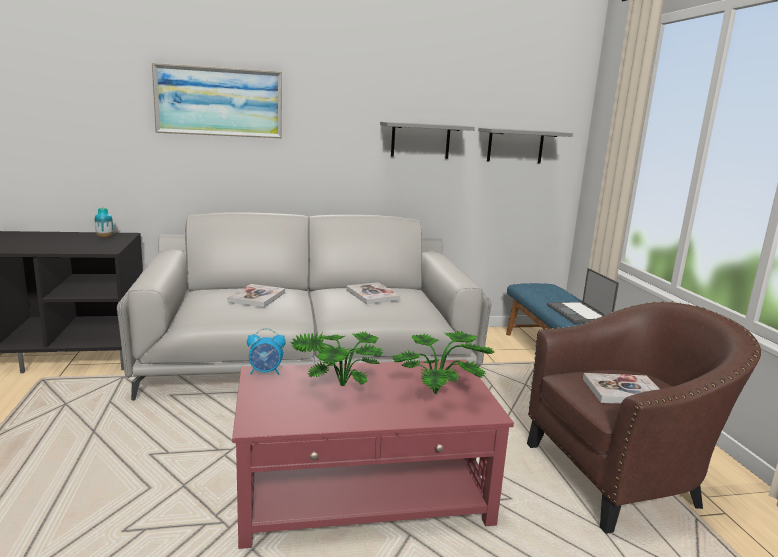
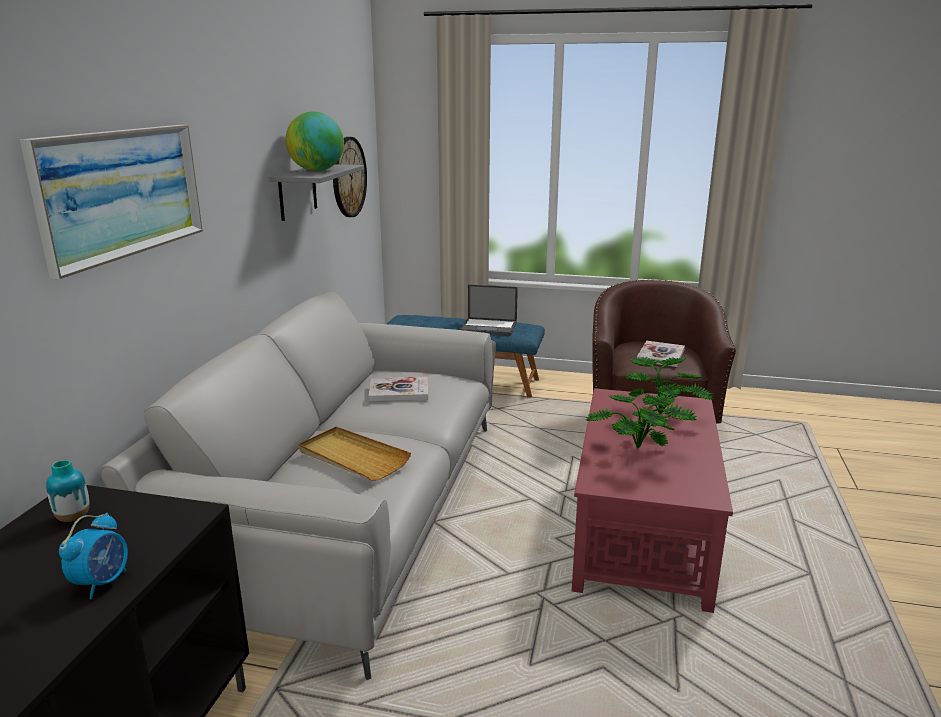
camera: 65 degrees left, 5 degrees up
book [227,284,285,308] -> beige tray [299,427,411,481]
alarm clock [247,328,286,375] -> alarm clock moved to [59,513,128,599]
grey shelf [478,128,573,164] -> wall clock [333,137,367,217]
none -> globe [286,111,344,171]

